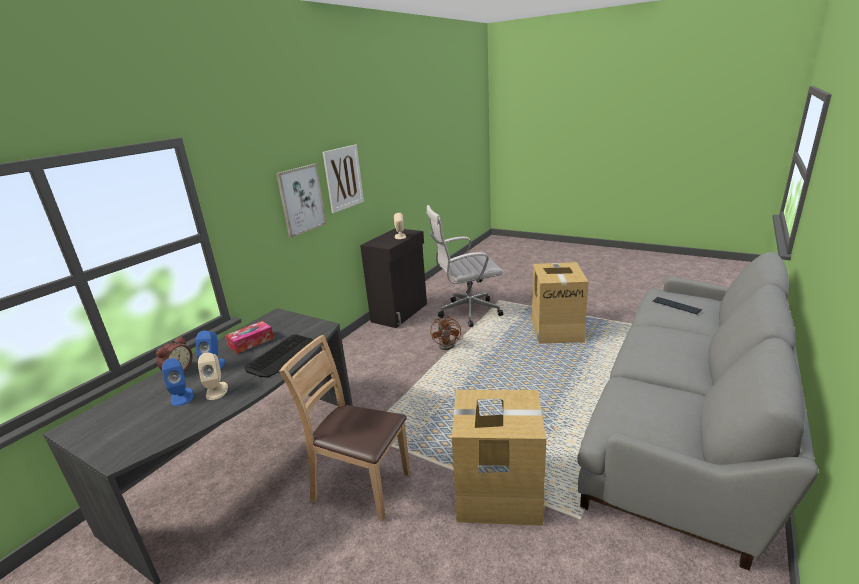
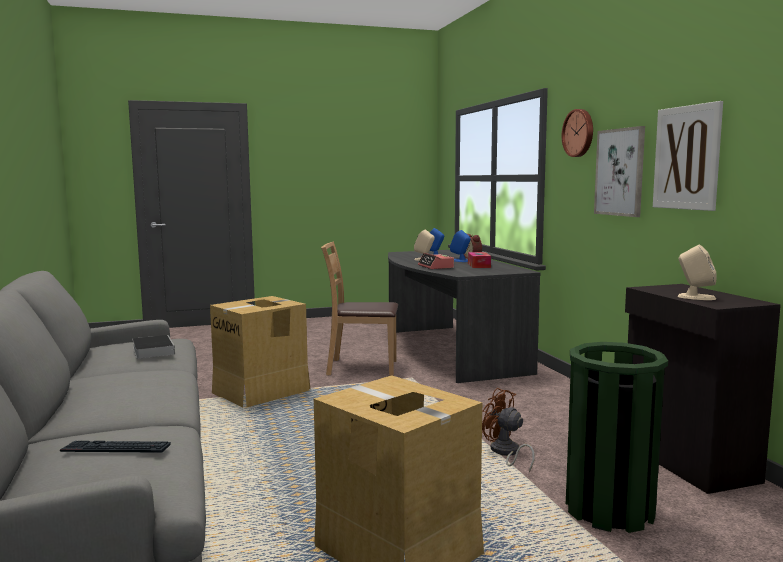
camera: 130 degrees right, 15 degrees down
keyboard [244,334,313,378] -> alarm clock [418,253,454,269]
brown chair [279,335,410,521] -> brown chair turned 150 degrees counterclockwise [321,241,398,376]
white office chair [427,205,504,327] -> green trash can [566,342,668,533]
none -> book [132,335,175,359]
none -> wall clock [562,109,593,157]

